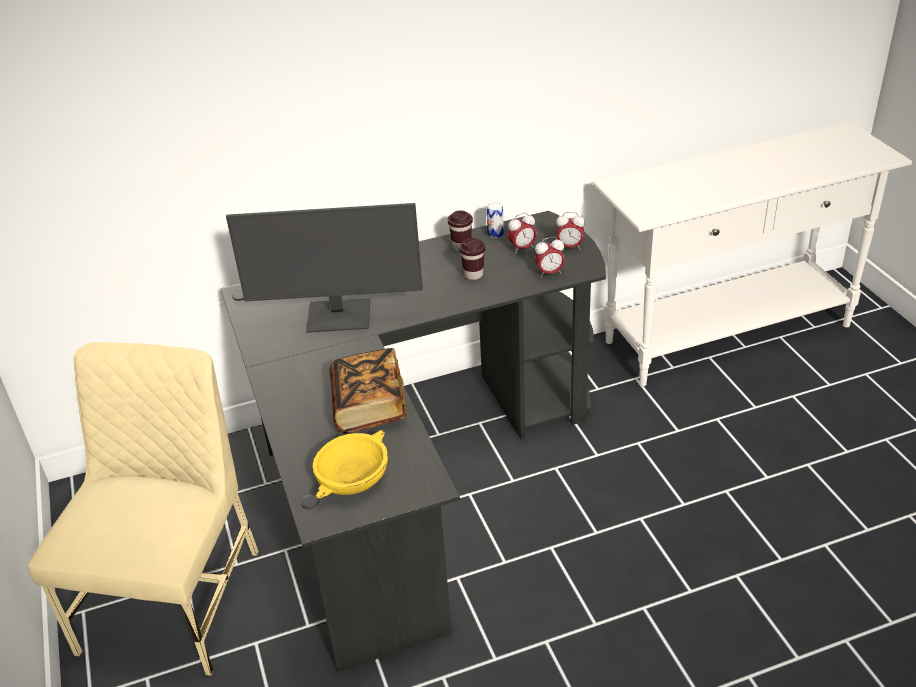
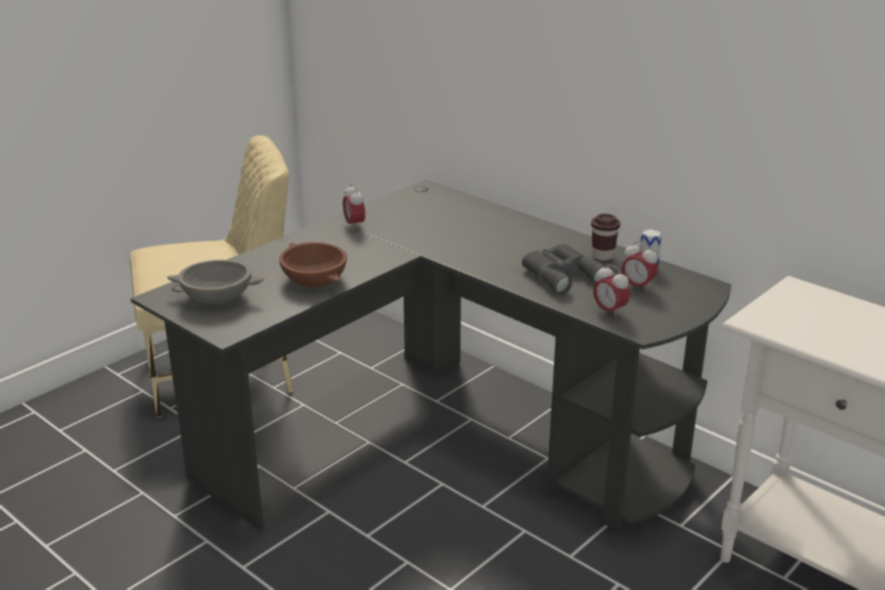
camera: 60 degrees right, 10 degrees down
monitor [226,203,423,333] -> none
yellow bowl [313,430,388,498] -> grey bowl [167,260,264,304]
book [330,348,407,434] -> brown bowl [279,242,347,287]
brown cup [459,238,485,280] -> grey binoculars [522,244,608,295]
alarm clock [556,212,585,250] -> alarm clock moved to [343,183,365,230]

